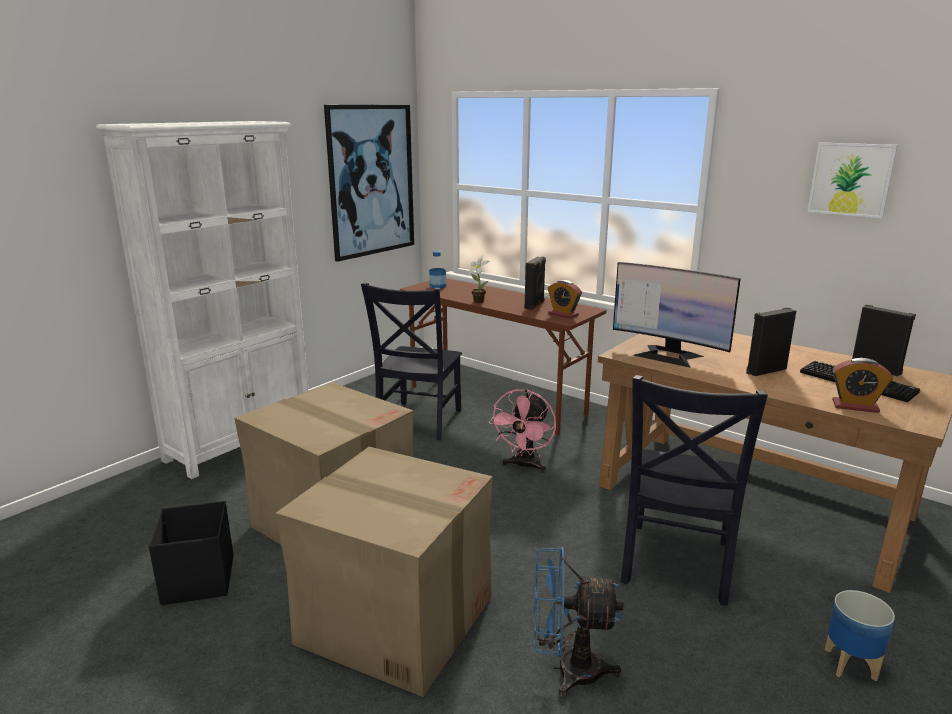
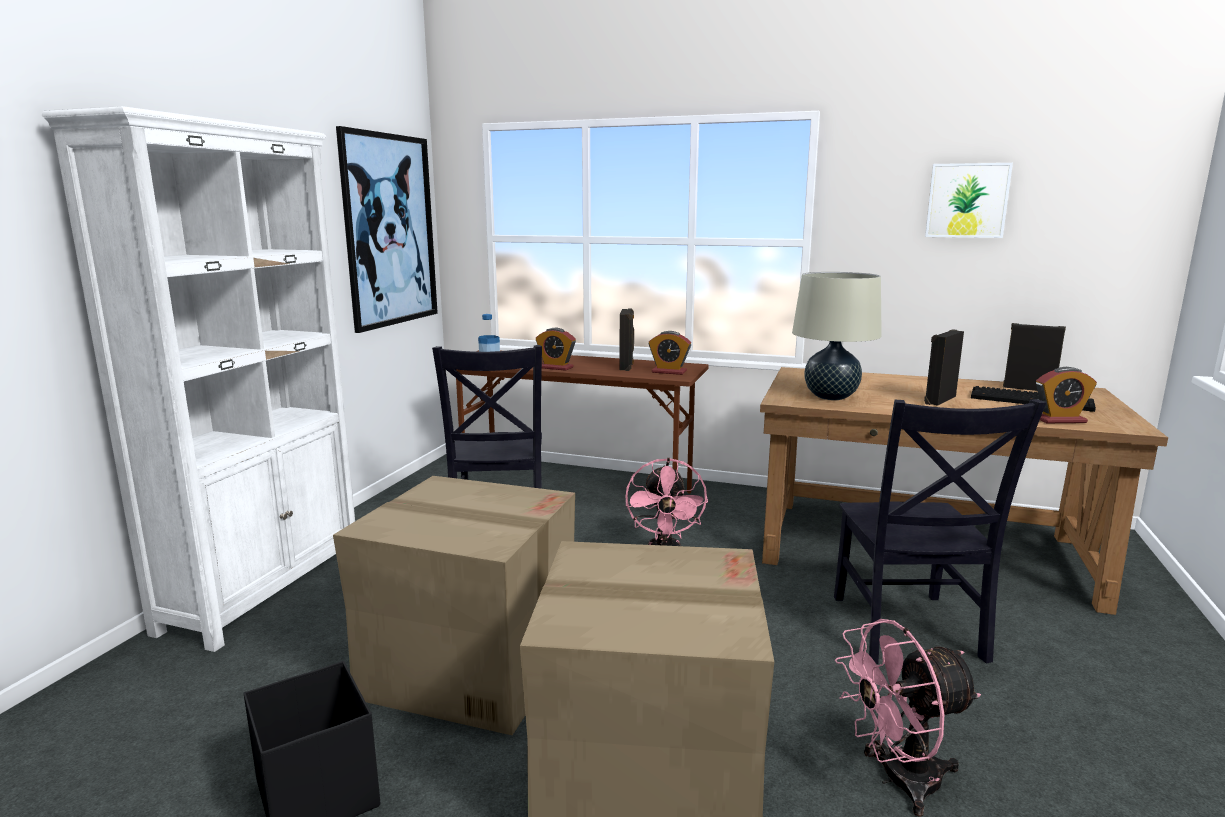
camera: 20 degrees left, 5 degrees down
potted plant [468,255,489,303] -> alarm clock [536,328,576,371]
blue fan [534,547,624,698] -> pink fan [835,619,981,817]
monitor [613,262,741,368] -> beige table lamp [792,272,882,400]
planter [825,590,895,681] -> none

